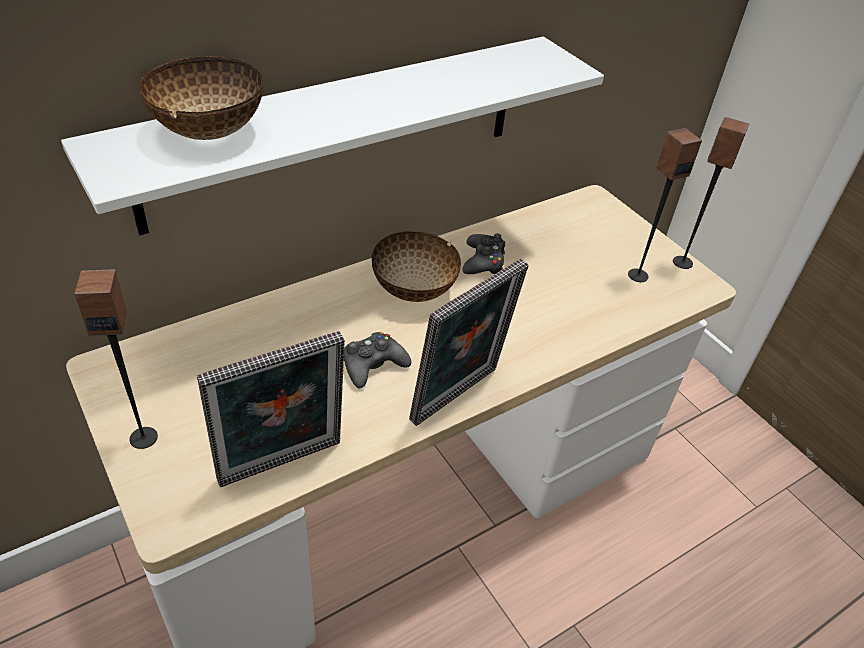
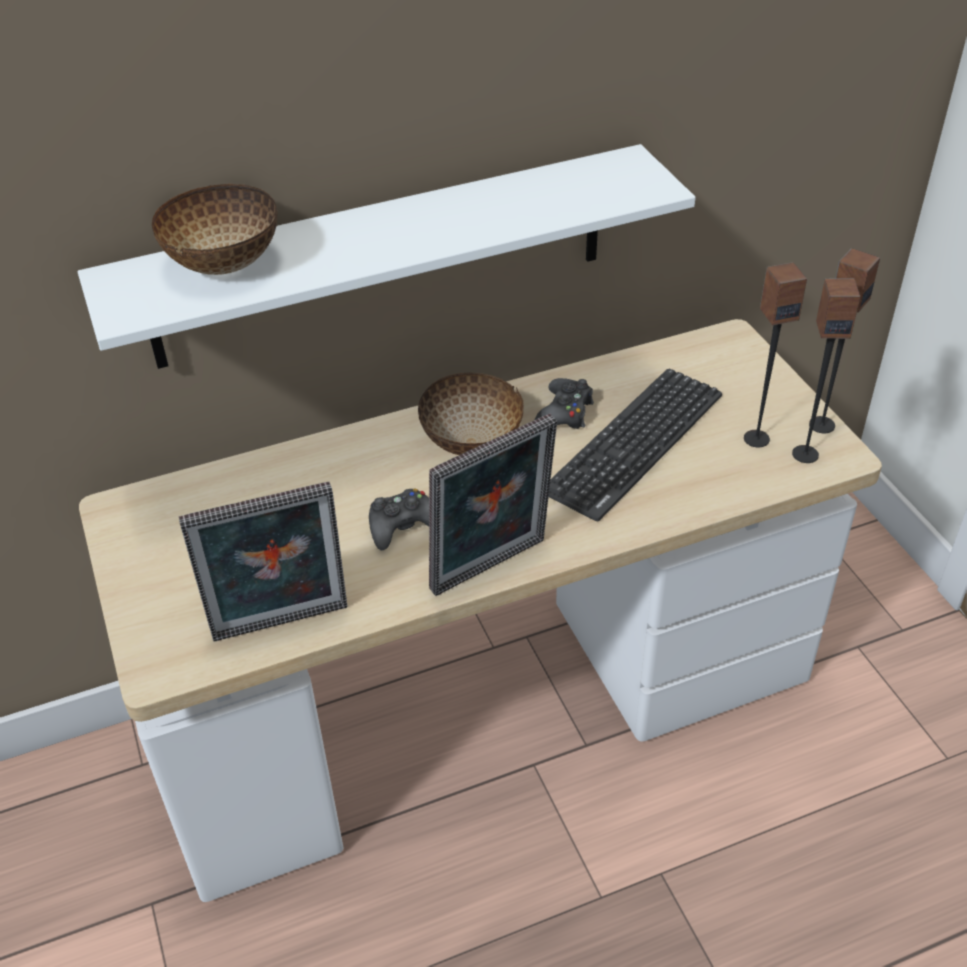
camera: 15 degrees right, 0 degrees up
speaker [74,269,158,449] -> speaker moved to [792,278,860,463]
none -> keyboard [549,368,722,521]

